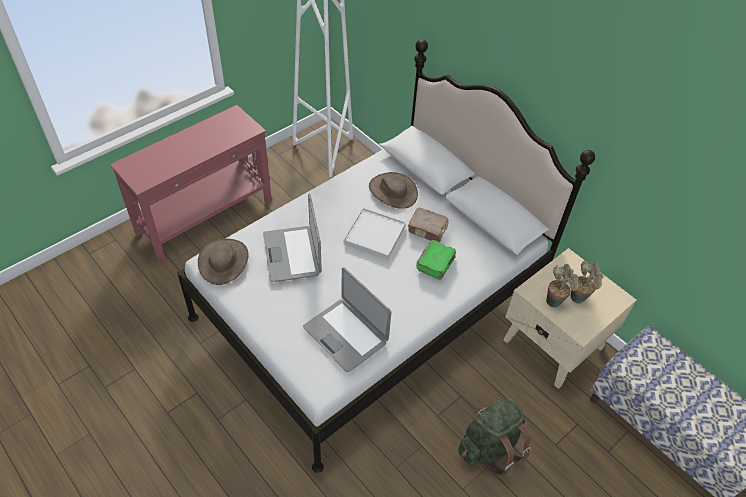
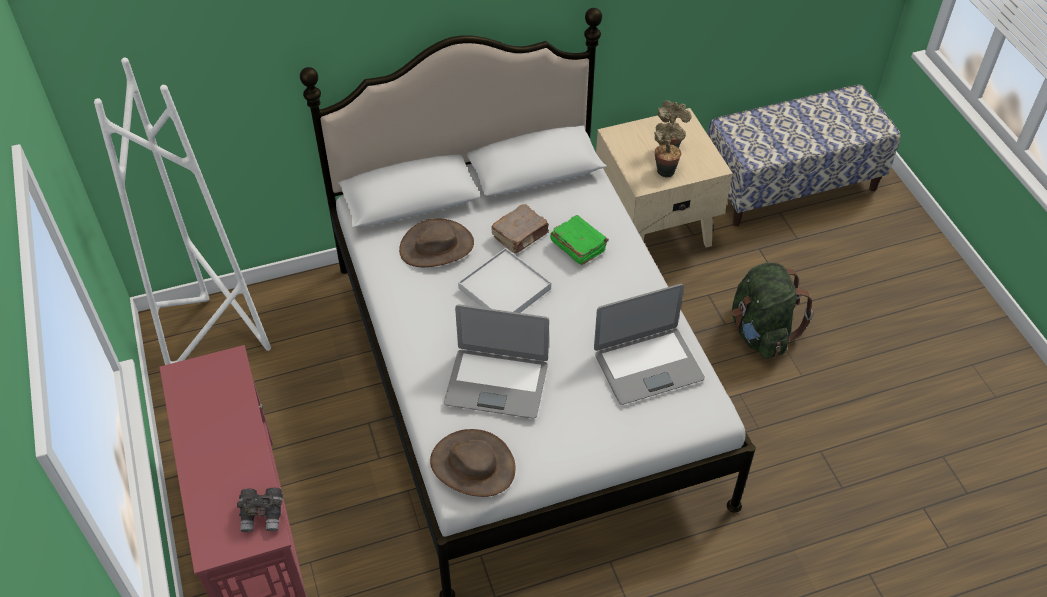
camera: 65 degrees left, 0 degrees up
none -> grey binoculars [237,487,283,532]

